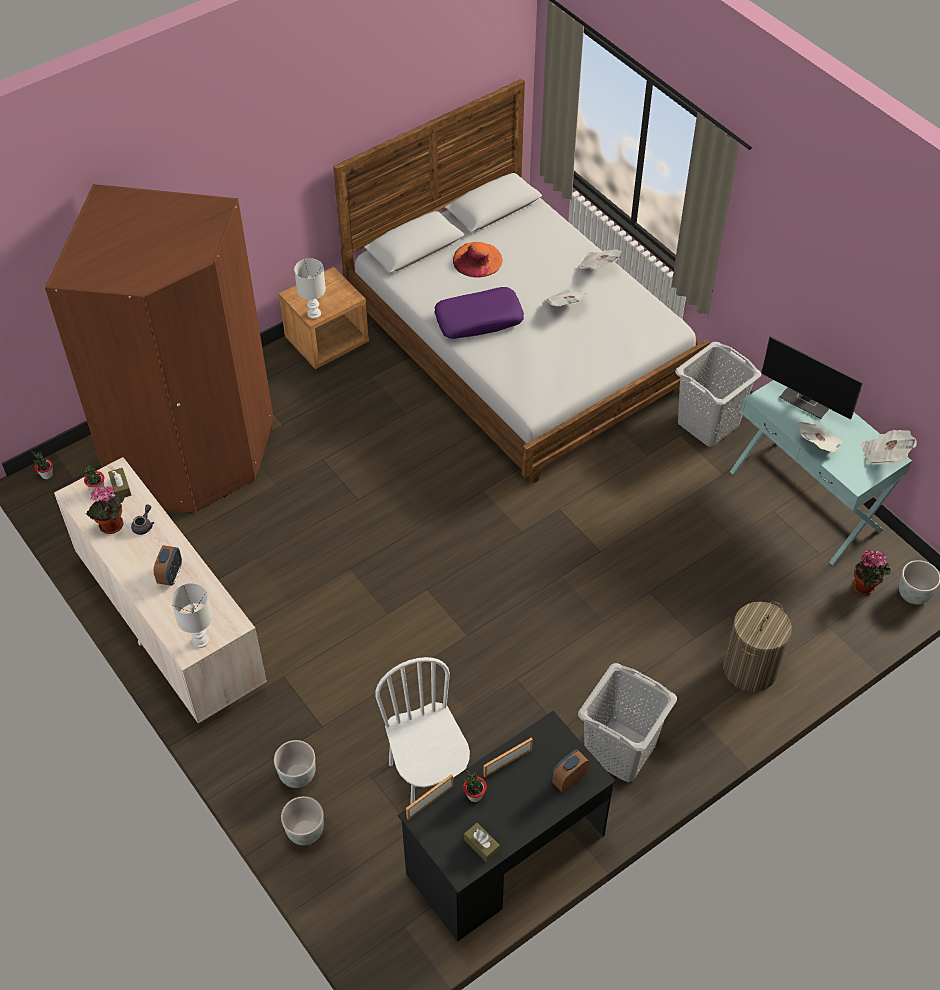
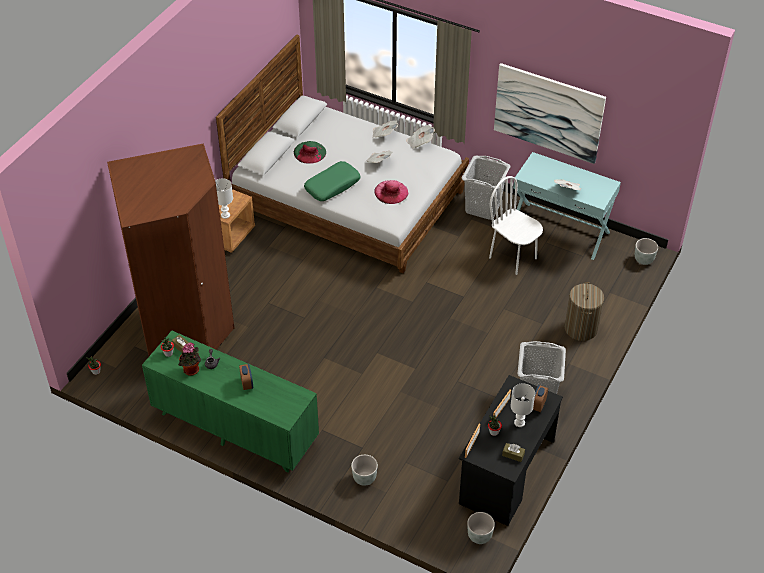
camera: 25 degrees left, 5 degrees down
beige dresser [54,457,267,724] -> green dresser [142,331,319,473]
white table lamp [171,583,213,648] -> white table lamp moved to [510,383,535,427]
grey planter [281,796,324,845] -> grey planter moved to [467,512,495,544]
white chair [375,657,470,805] -> white chair moved to [489,176,543,275]
purple pillow [434,287,524,339] -> green pillow [304,161,361,201]
orange hat [453,242,503,278] -> green hat [294,141,326,164]
monitor [761,336,863,420] -> none
potted plant [852,550,891,596] -> none
newspaper [861,430,917,464] -> newspaper moved to [406,125,435,148]
none -> pink hat [374,180,408,204]
none -> picture [494,63,606,164]

